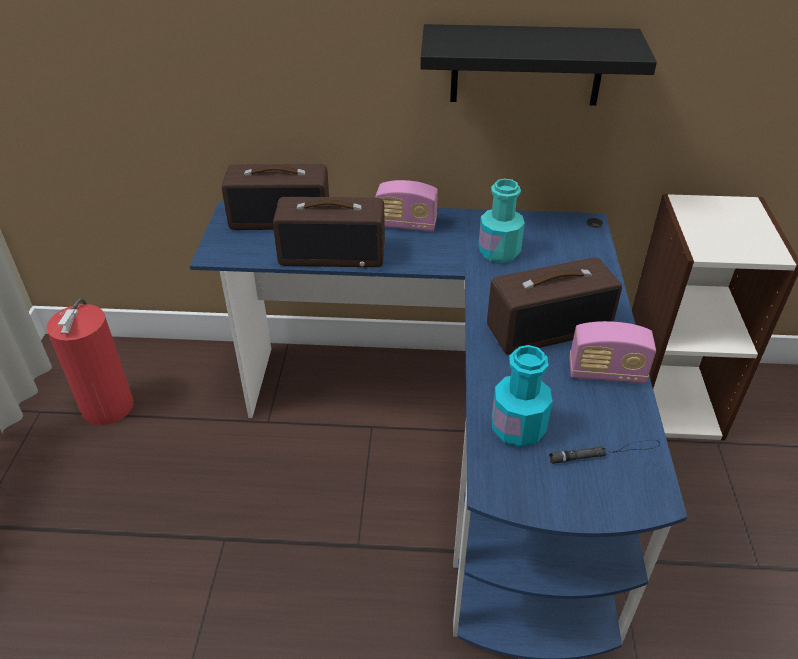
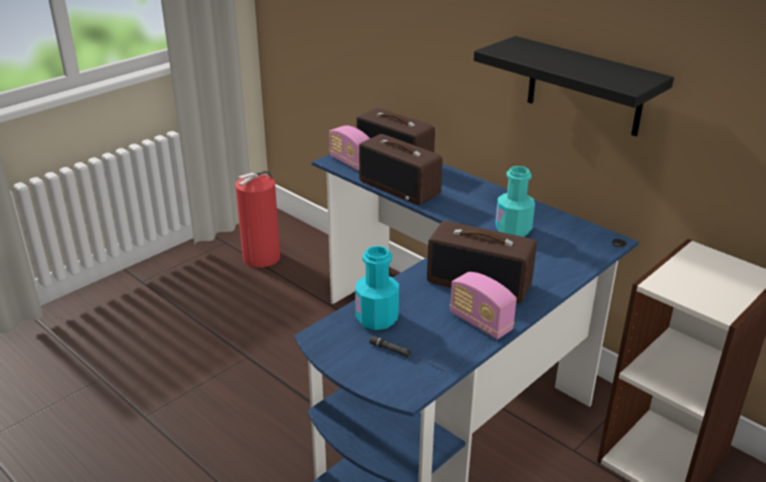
camera: 40 degrees right, 10 degrees down
radio [376,180,438,231] -> radio moved to [329,126,370,170]

